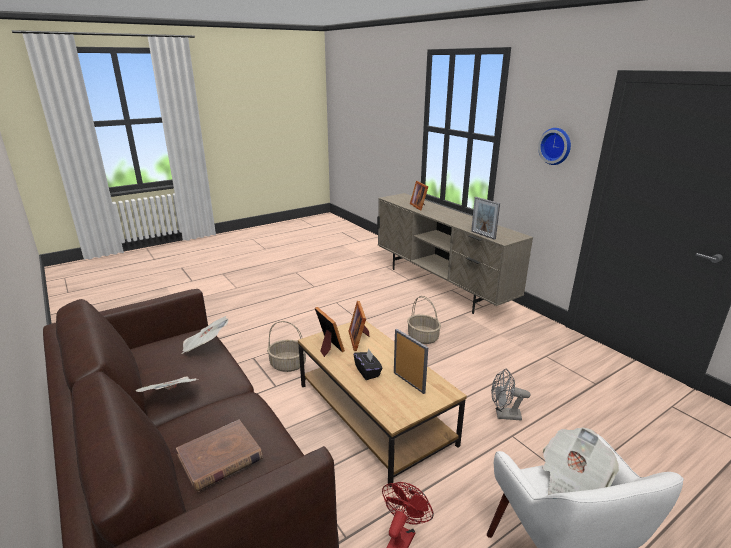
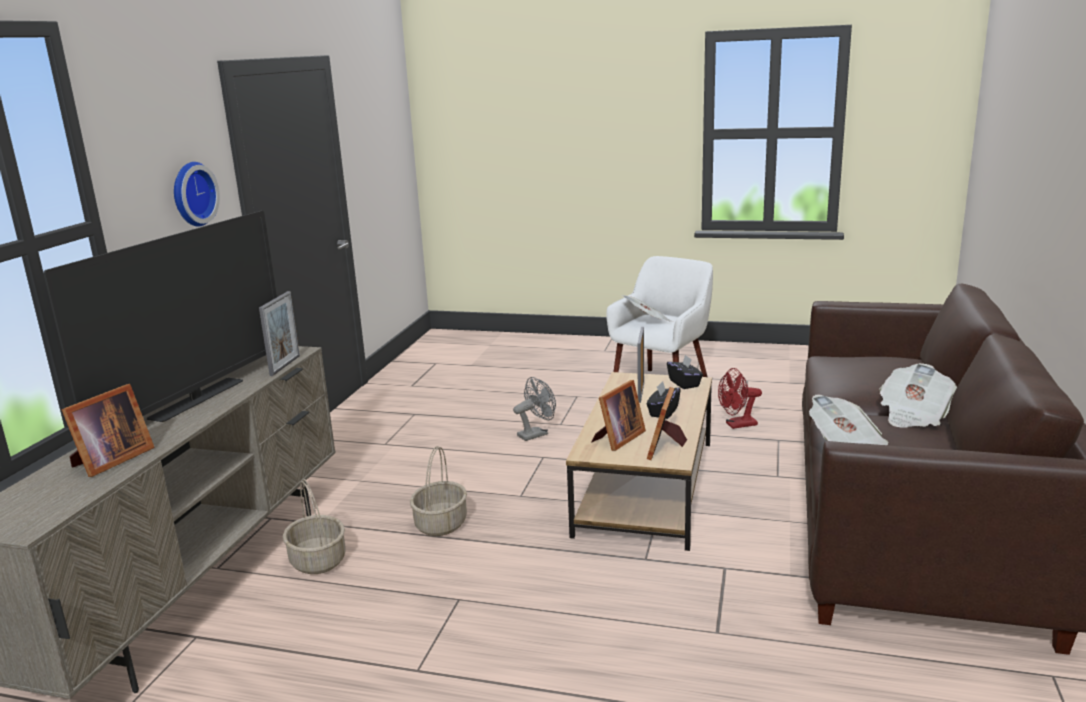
camera: 130 degrees left, 5 degrees down
brown book [176,420,263,491] -> none
basket [267,321,306,372] -> basket moved to [283,479,346,574]
grey fan [491,369,530,421] -> grey fan turned 90 degrees counterclockwise [513,377,556,441]
none -> television [43,211,277,422]
none -> black tissue box [667,355,703,389]

